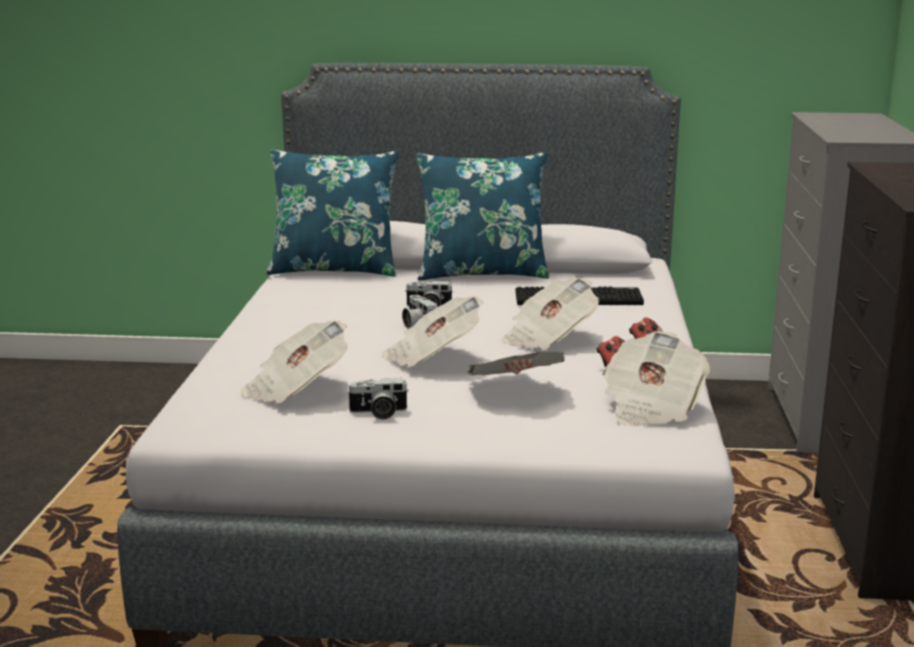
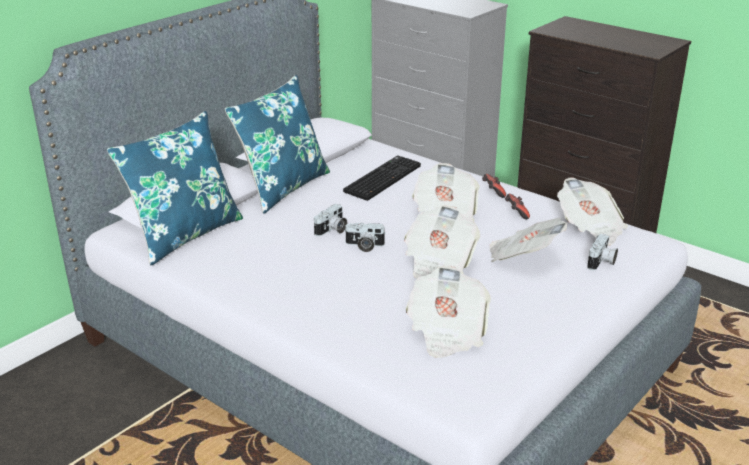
camera: 55 degrees left, 10 degrees up
camera [347,378,409,420] -> camera moved to [587,234,618,270]

